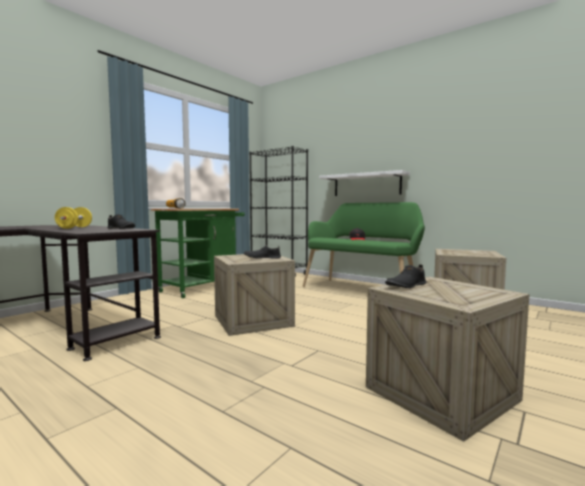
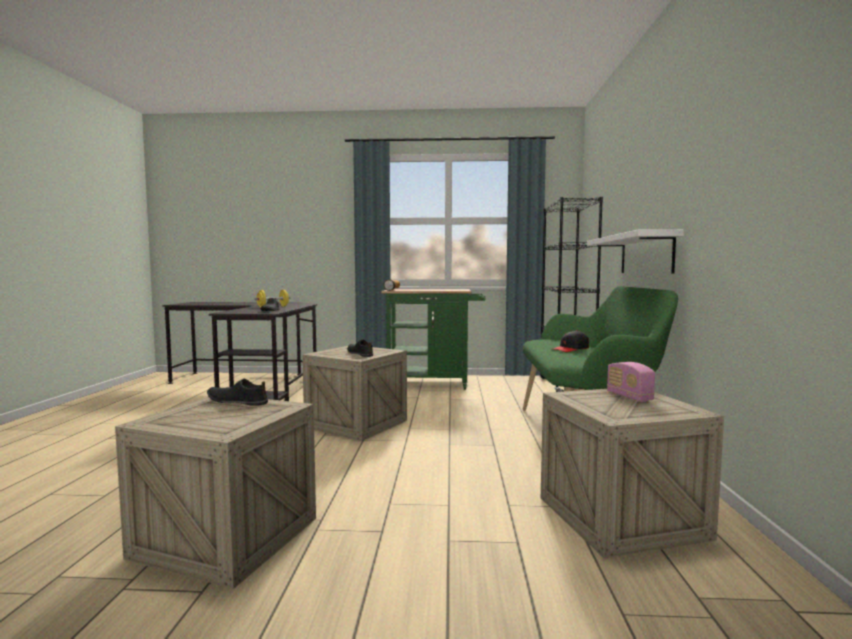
camera: 55 degrees right, 0 degrees up
none -> radio [607,362,655,402]

